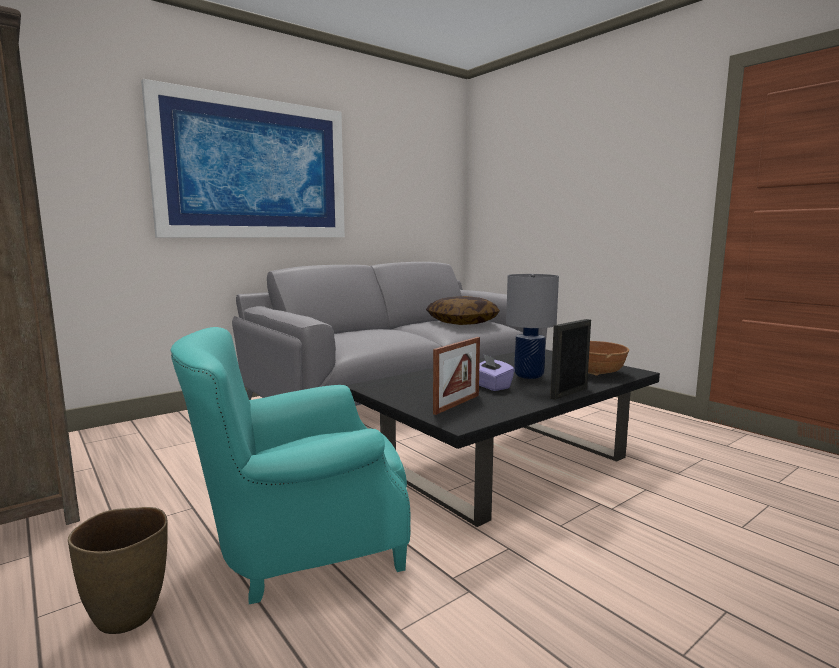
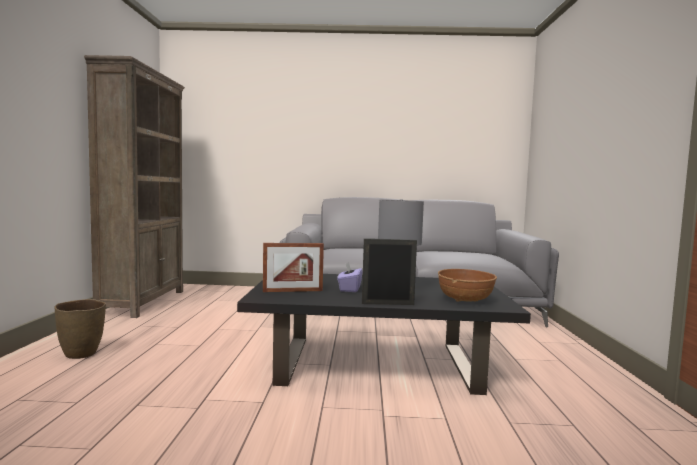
camera: 40 degrees right, 5 degrees down
picture [141,79,345,237] -> none
turquoise armchair [170,327,411,604] -> none
pillow [426,296,500,325] -> none

